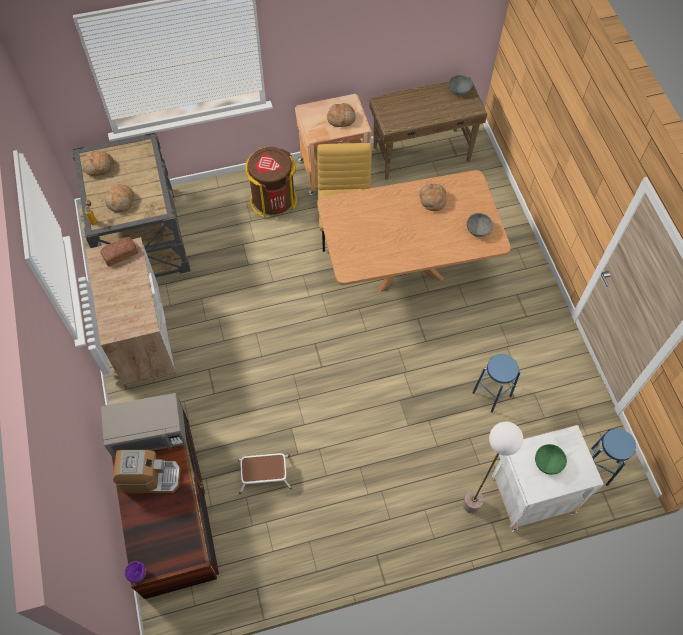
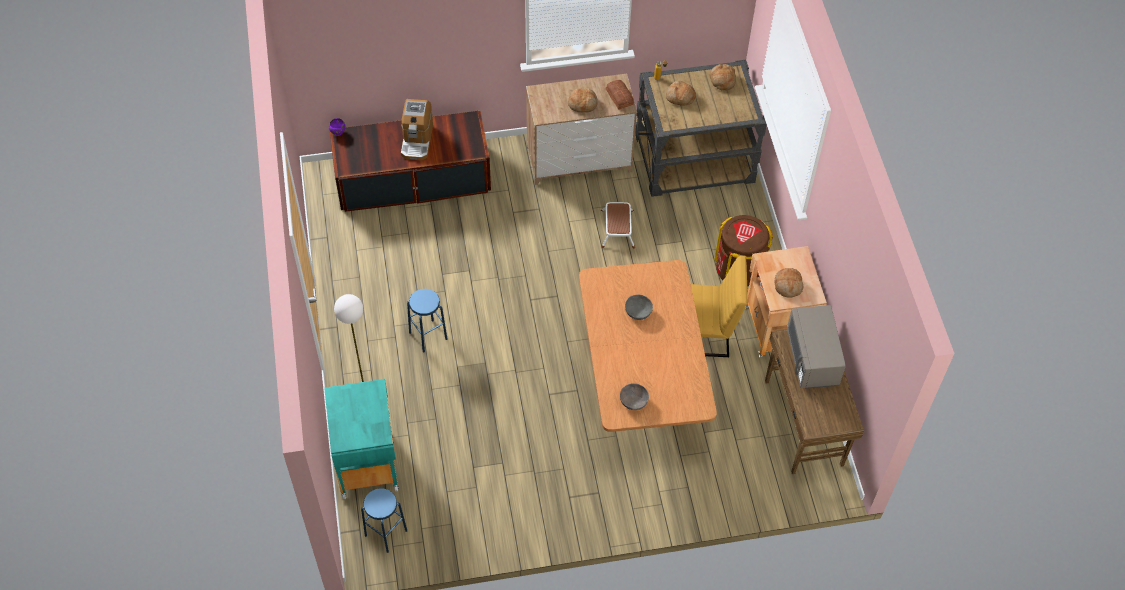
camera: 95 degrees right, 5 degrees down
grey microwave [101,393,187,458] -> grey microwave moved to [787,305,846,389]
brown step ladder [238,453,292,494] -> brown step ladder moved to [601,202,635,248]
bread [419,184,446,211] -> bread moved to [568,88,598,112]
grey bowl [449,75,473,95] -> grey bowl moved to [625,295,653,320]
blue stool [473,354,520,413] -> blue stool moved to [407,289,448,352]
white cart [492,425,604,532] -> turquoise cart [324,379,399,499]
green bowl [535,444,567,475] -> none

